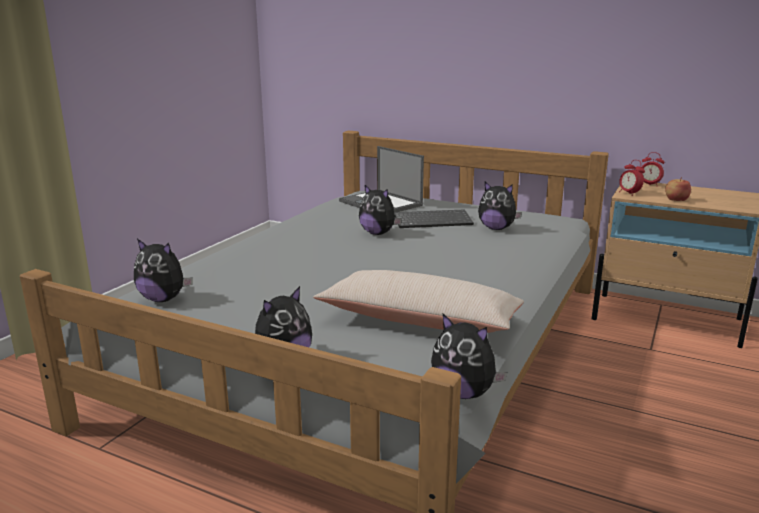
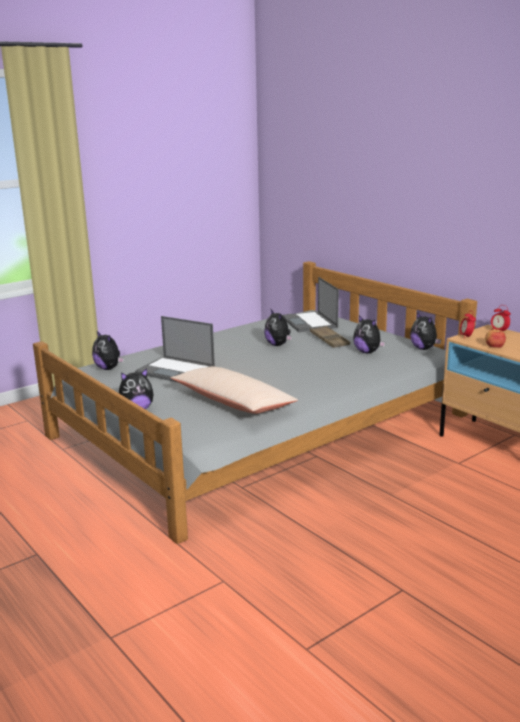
camera: 25 degrees right, 0 degrees up
keyboard [394,209,474,228] -> brown tray [310,326,350,348]
plush toy [431,314,507,399] -> plush toy moved to [410,312,441,350]
none -> laptop [135,316,215,383]

